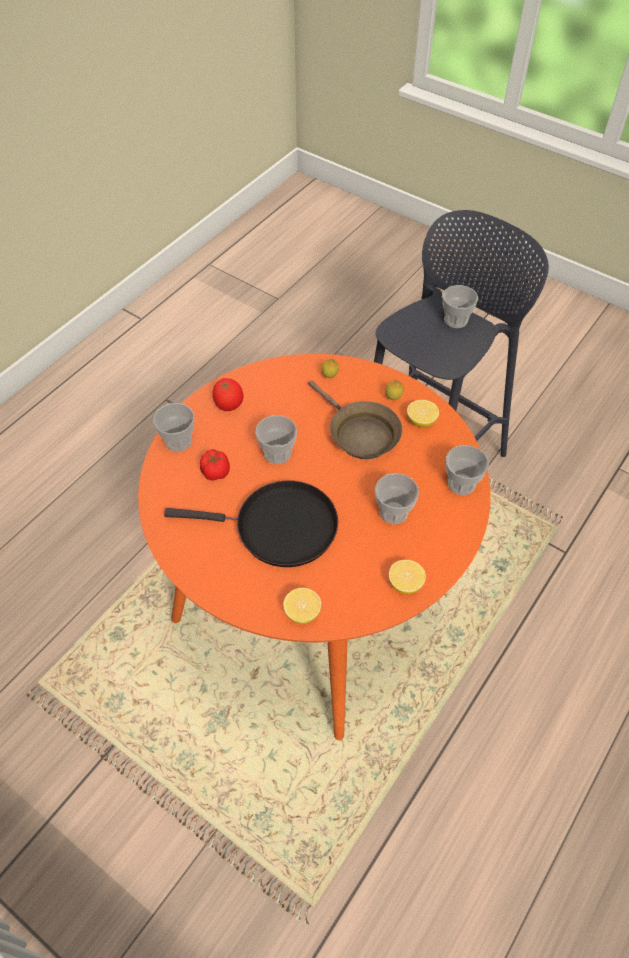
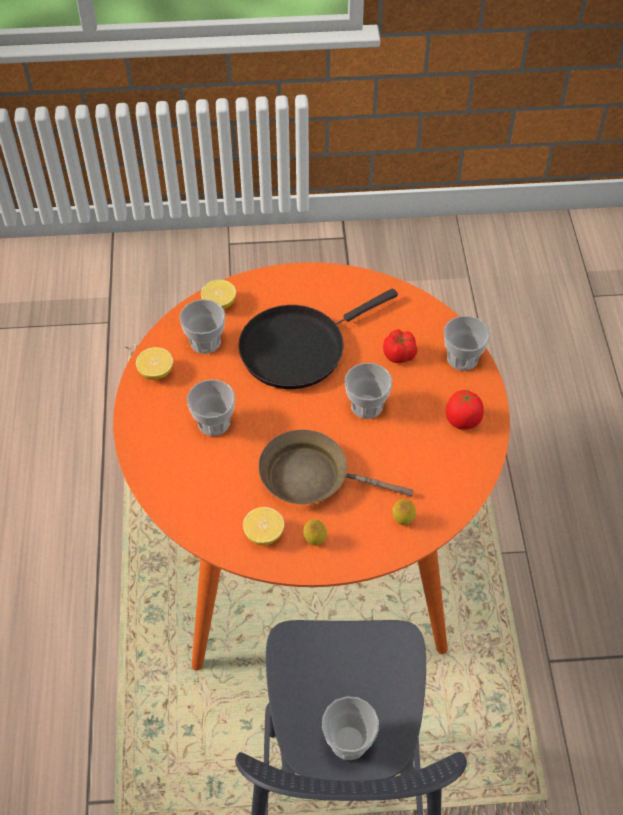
camera: 140 degrees right, 0 degrees up
cup [446,445,489,495] -> cup moved to [179,299,226,354]

